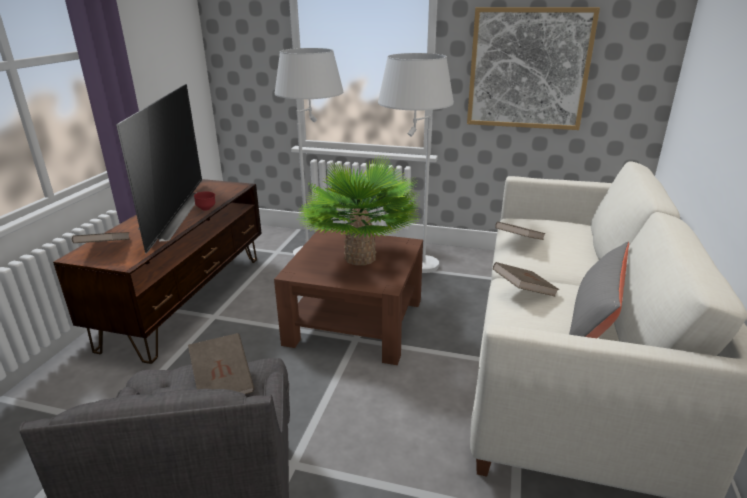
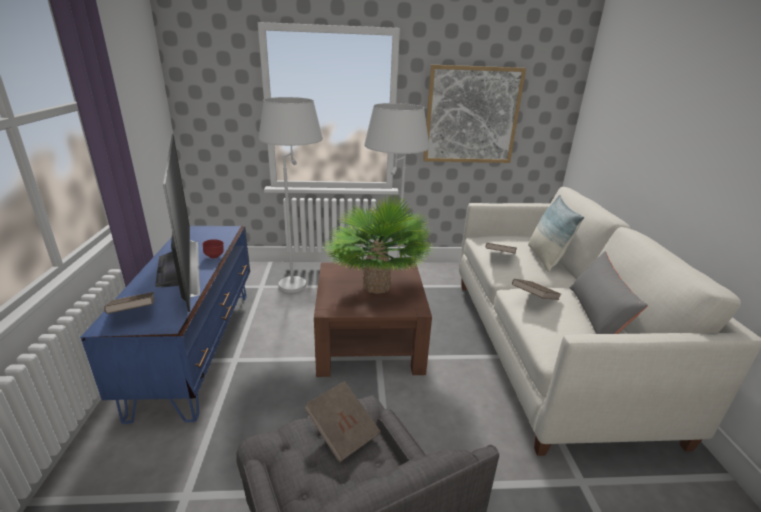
camera: 20 degrees left, 0 degrees up
brown tv stand [53,179,262,364] -> blue tv stand [80,226,250,424]
none -> pillow [528,195,584,272]

